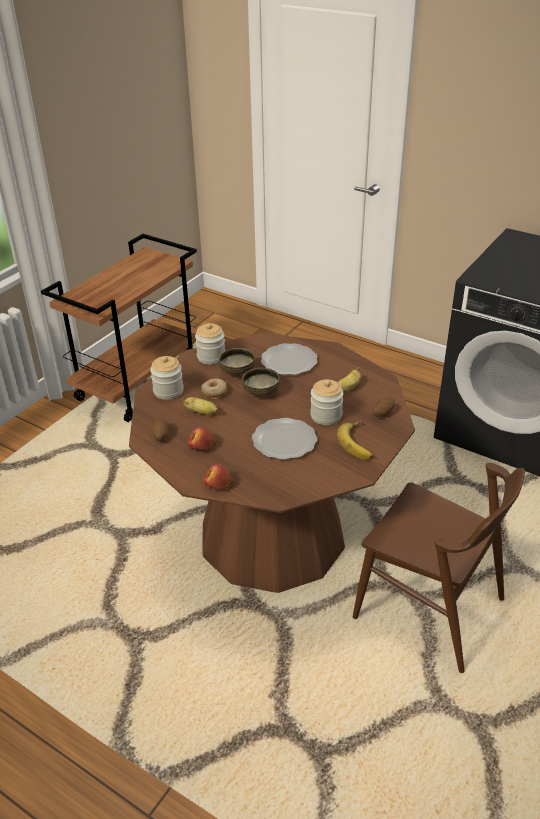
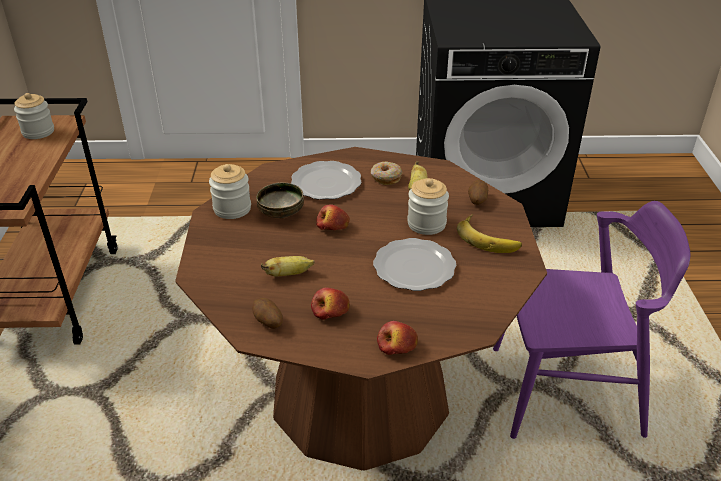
camera: 35 degrees left, 0 degrees up
jar [150,356,184,400] -> jar moved to [14,93,54,139]
donut [201,378,227,400] -> donut moved to [371,161,403,185]
bowl [242,368,280,397] -> apple [316,204,350,230]
brown chair [353,463,525,673] -> purple chair [493,201,690,439]

